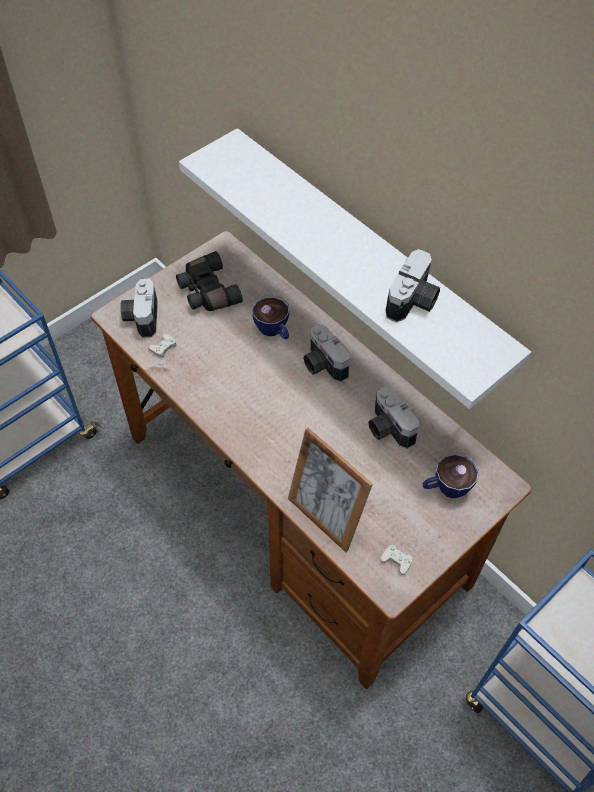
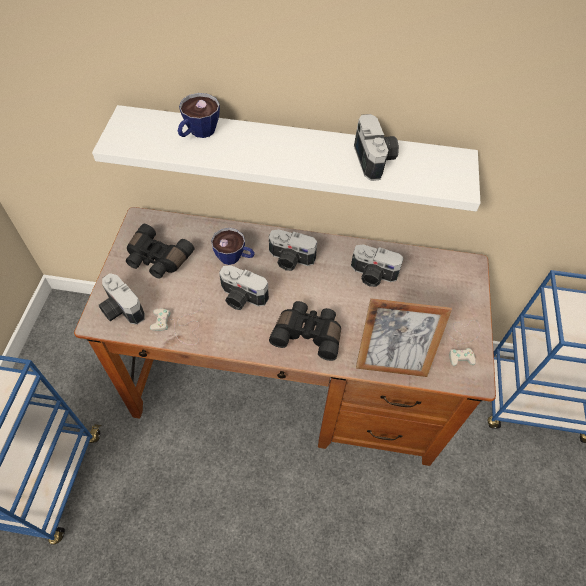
camera: 40 degrees left, 0 degrees up
cup [423,452,479,498] -> cup moved to [178,93,220,138]
none -> camera [219,265,269,310]
none -> black binoculars [269,301,341,361]

